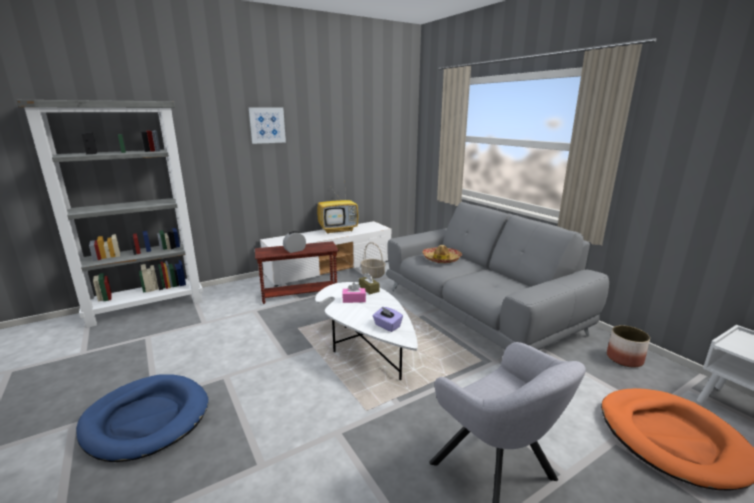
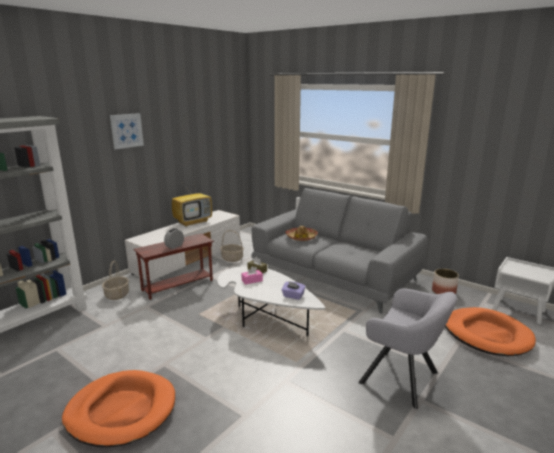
camera: 20 degrees left, 0 degrees up
blue dog bed [76,374,208,462] -> orange dog bed [62,370,175,447]
none -> basket [102,260,129,300]

